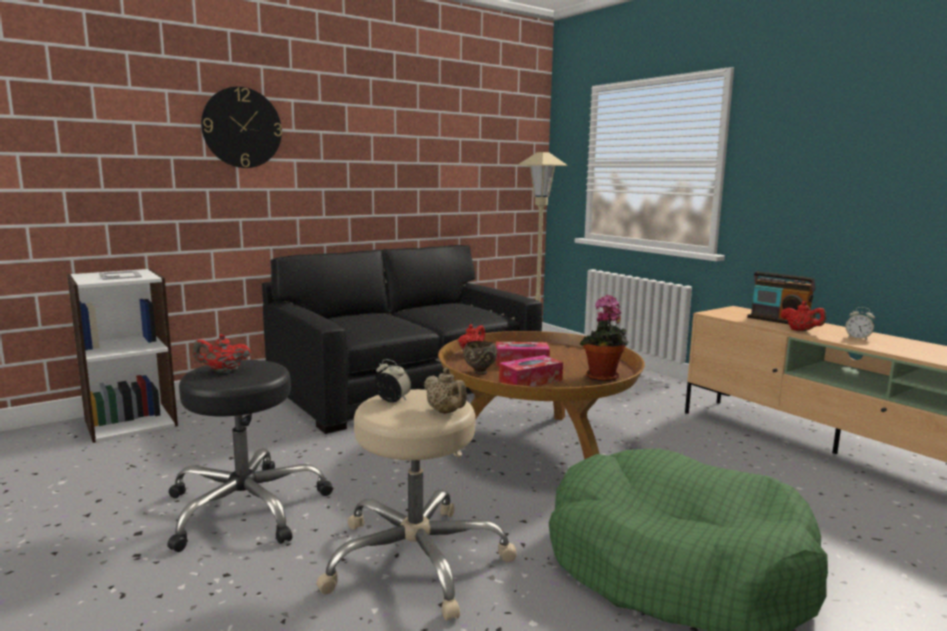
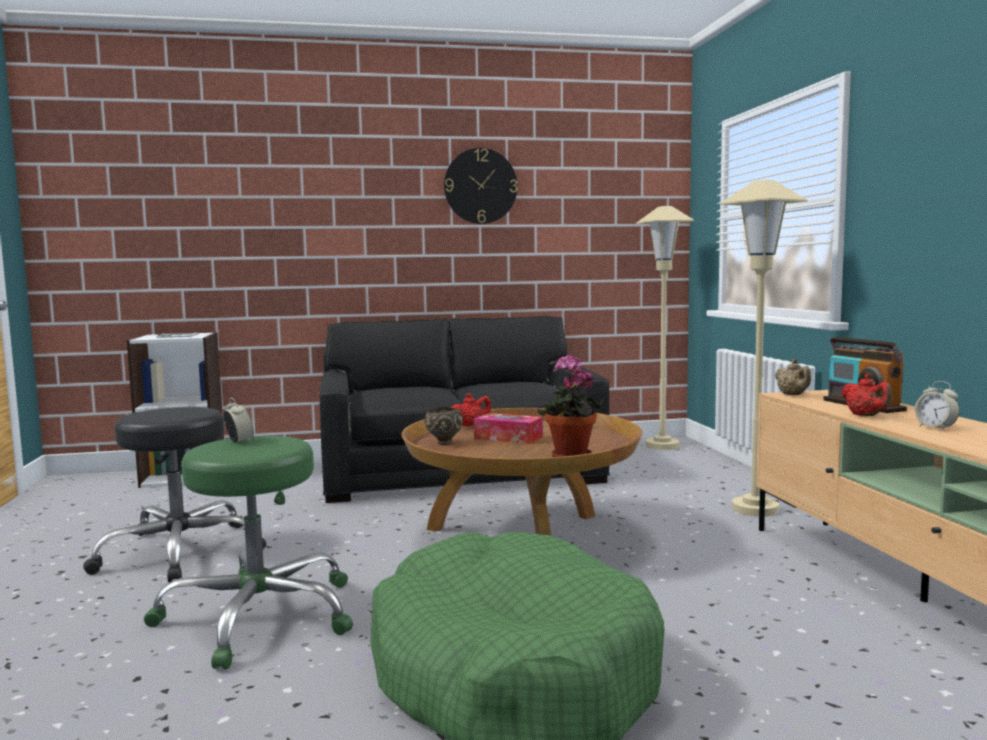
camera: 25 degrees right, 5 degrees down
red teapot [193,334,251,373] -> none
wall clock [201,87,282,168] -> wall clock moved to [444,148,518,224]
beige stool [317,389,517,621] -> green stool [144,436,353,669]
beige teapot [424,368,467,414] -> beige teapot moved to [775,359,811,395]
tissue box [499,355,563,387] -> none
none -> beige floor lamp [720,180,808,517]

